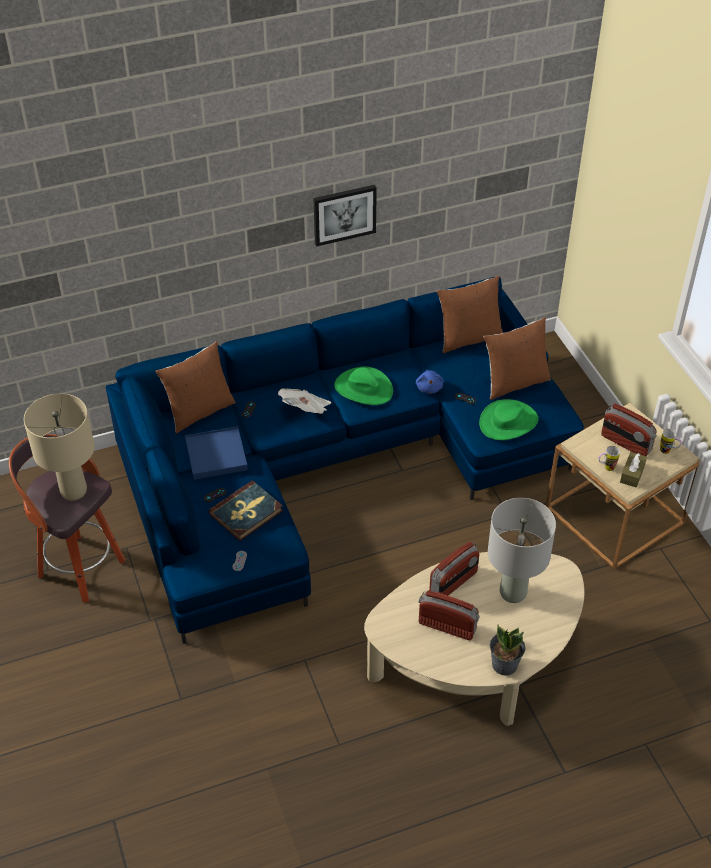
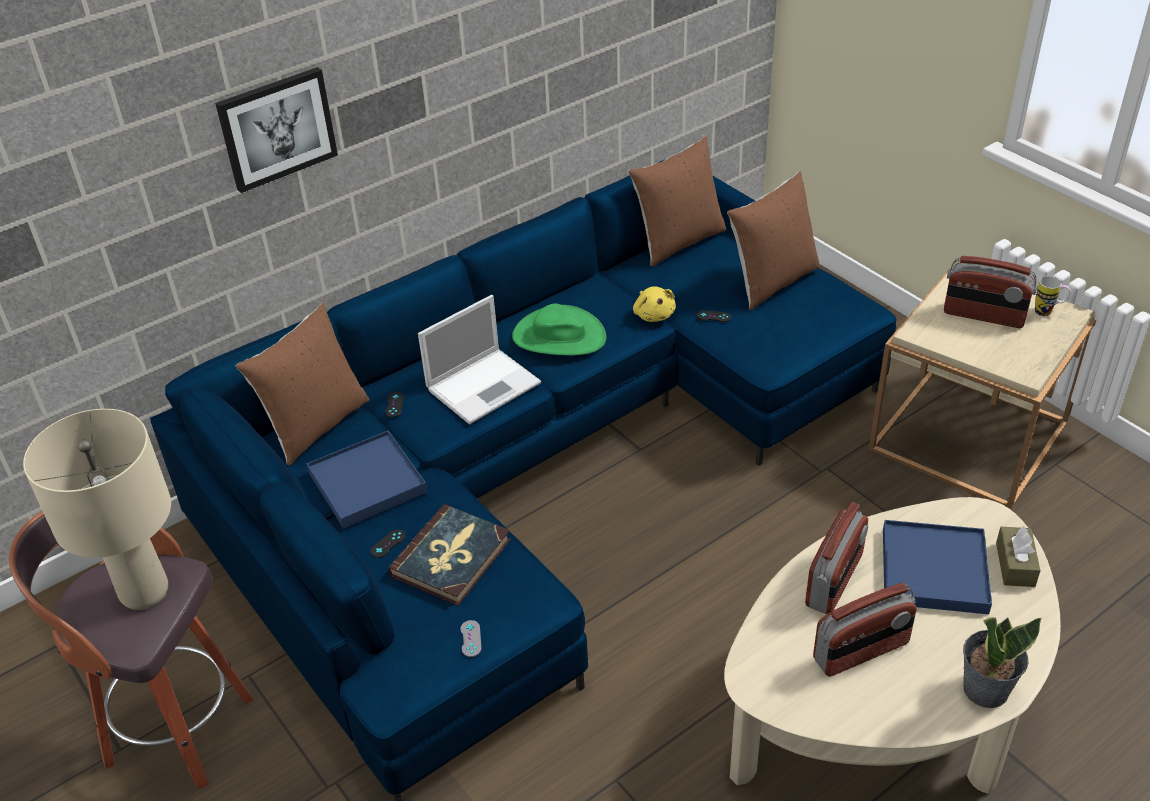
camera: 15 degrees left, 5 degrees down
newspaper [278,389,331,414] -> laptop [418,295,541,424]
picture [314,185,377,247] -> picture moved to [215,67,338,193]
blue plush toy [416,370,444,394] -> yellow plush toy [633,286,676,322]
radio [419,590,479,640] -> radio turned 150 degrees clockwise [813,583,917,677]
green hat [479,399,539,440] -> none
grey table lamp [488,498,556,603] -> blue tray [883,520,992,614]
mug [598,446,620,471] -> none
brown tissue box [620,452,647,488] -> brown tissue box moved to [996,526,1040,587]

